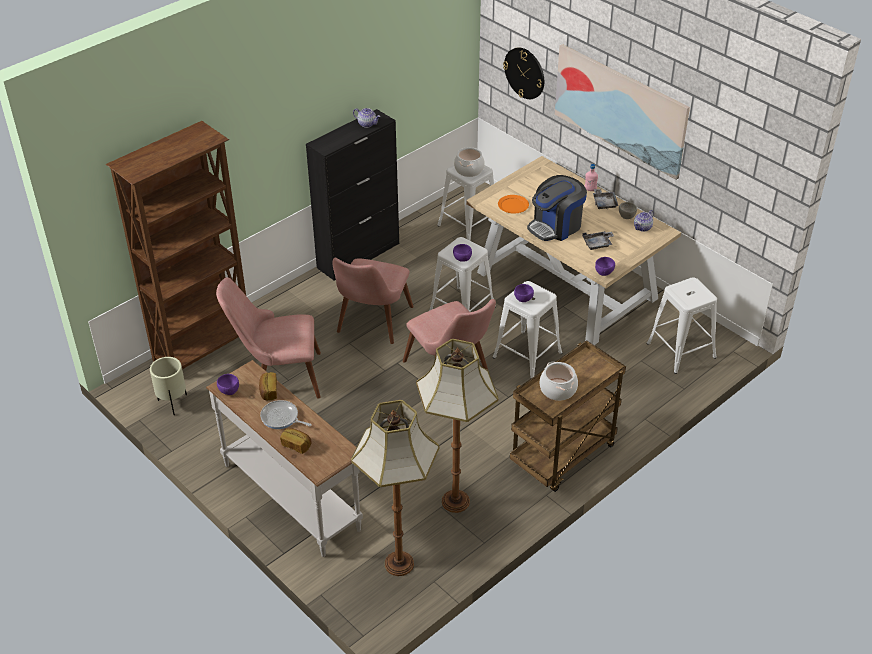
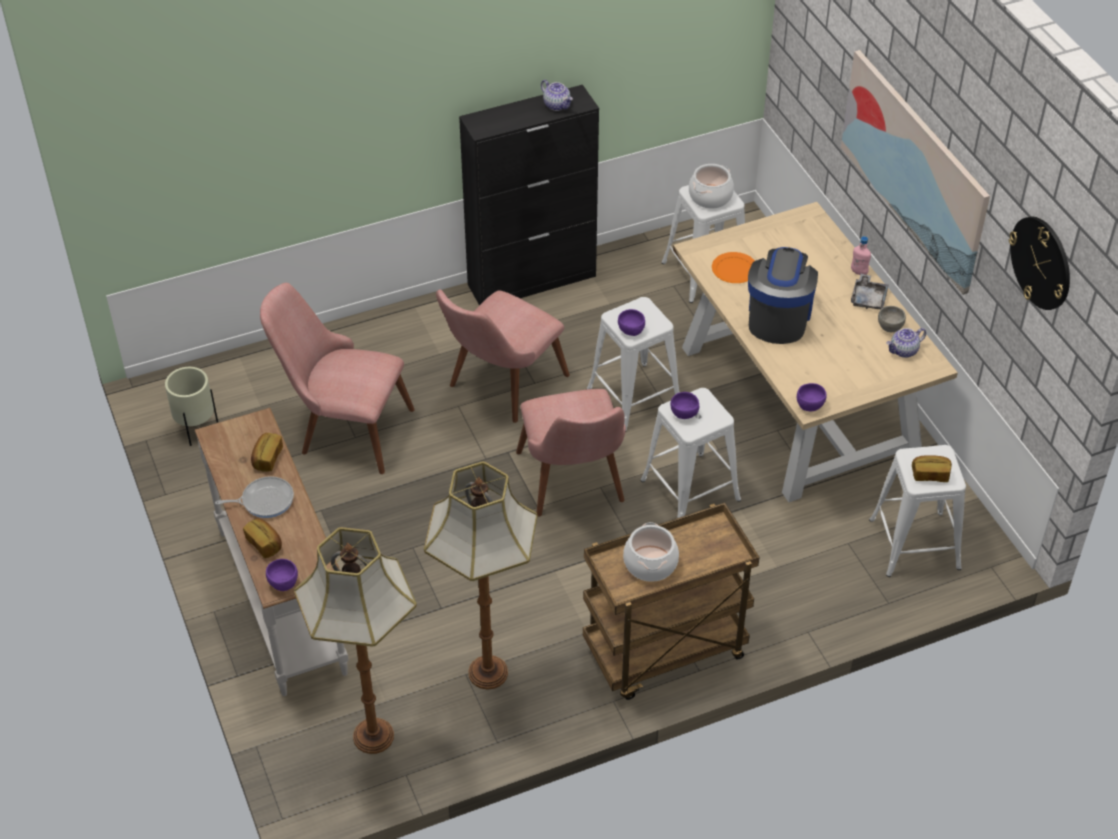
camera: 20 degrees right, 5 degrees up
brown bookcase [106,121,246,369] -> none
purple bowl [217,374,239,395] -> purple bowl moved to [266,559,298,591]
frying pan [260,400,311,429] -> frying pan turned 120 degrees clockwise [215,476,294,518]
wall clock [503,47,544,99] -> wall clock moved to [1009,216,1070,310]
coffee machine [527,175,587,241] -> coffee machine turned 120 degrees clockwise [748,247,818,344]
grey tray [582,231,614,250] -> none
none -> bread [912,455,952,482]

